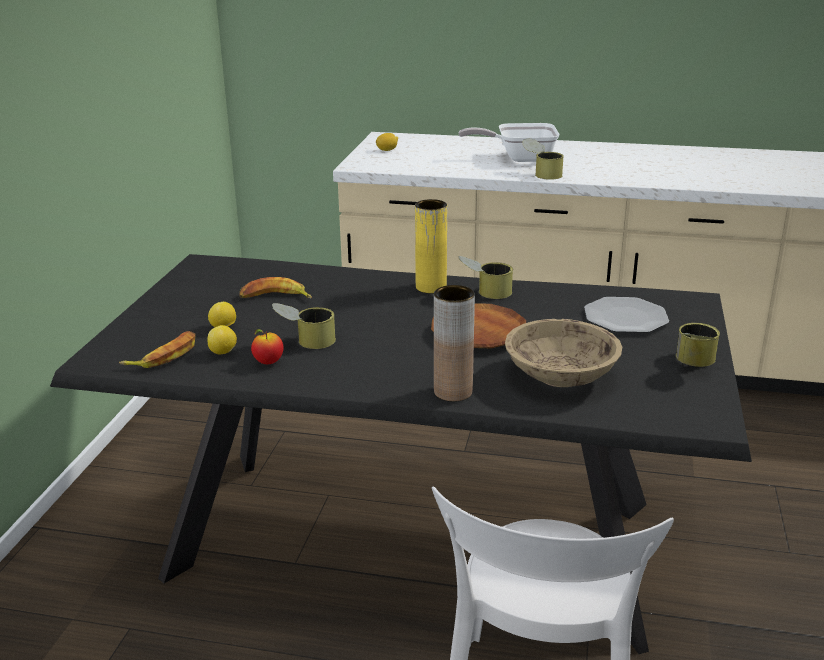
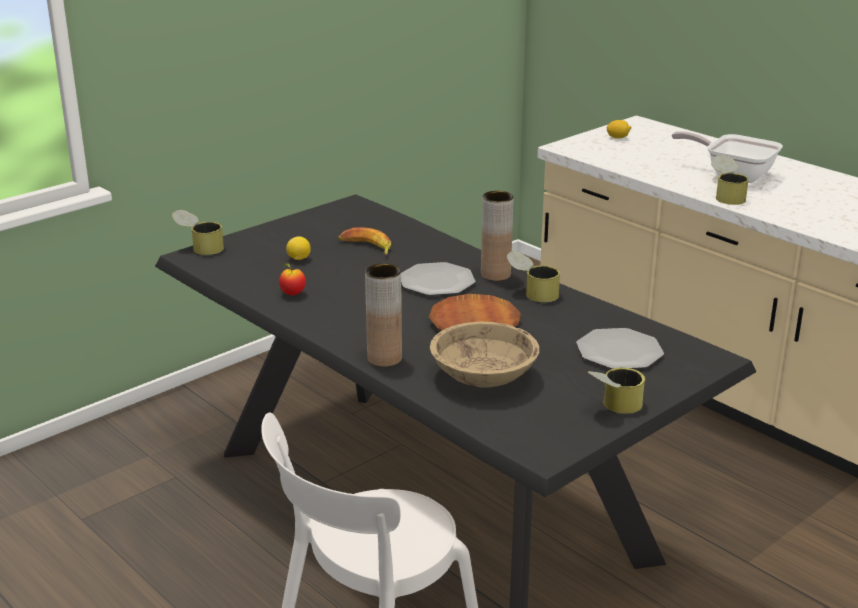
camera: 35 degrees right, 0 degrees up
banana [119,331,196,368] -> none
lemon [207,325,237,354] -> none
can [272,303,336,349] -> can moved to [172,210,224,255]
yellow vase [415,199,447,294] -> brown vase [481,191,514,281]
none -> plate [401,262,476,296]

